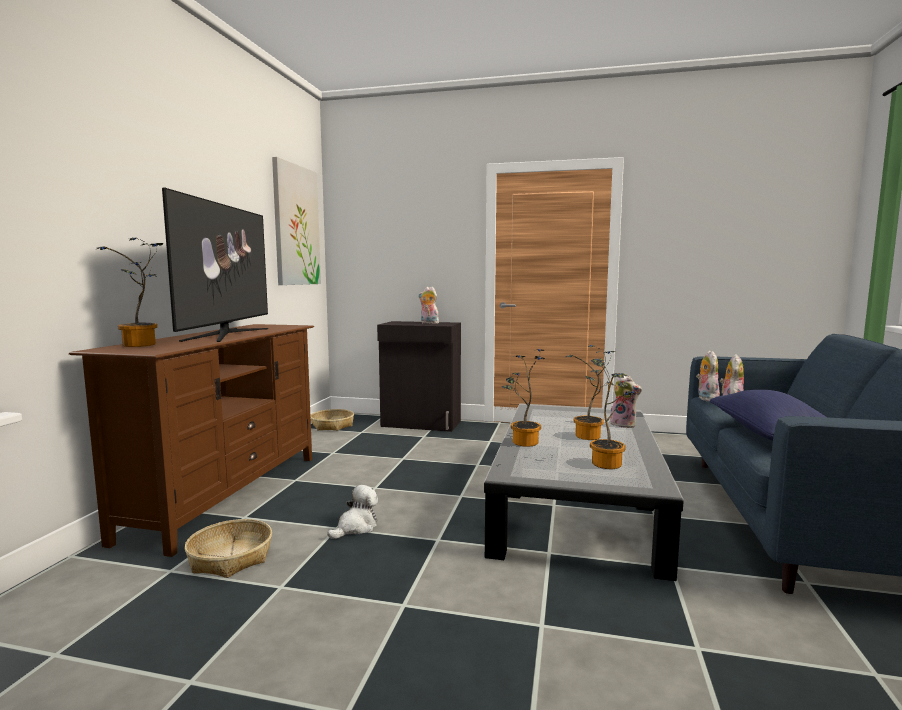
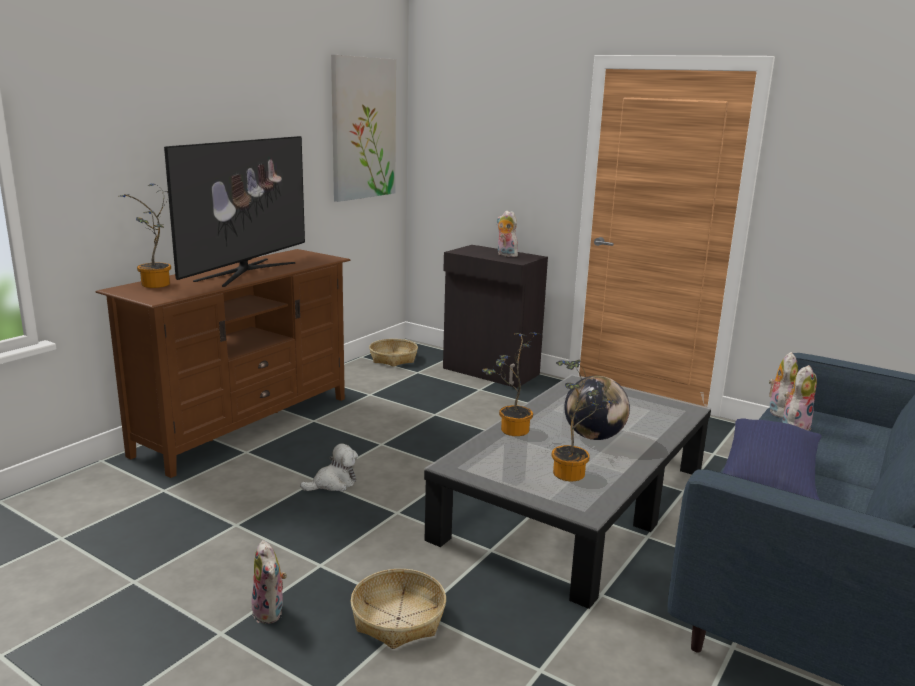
camera: 20 degrees right, 10 degrees up
basket [184,519,272,578] -> basket moved to [351,569,446,649]
potted plant [565,345,615,440] -> globe [564,376,630,440]
plush toy [608,376,642,428] -> plush toy moved to [251,540,287,624]

